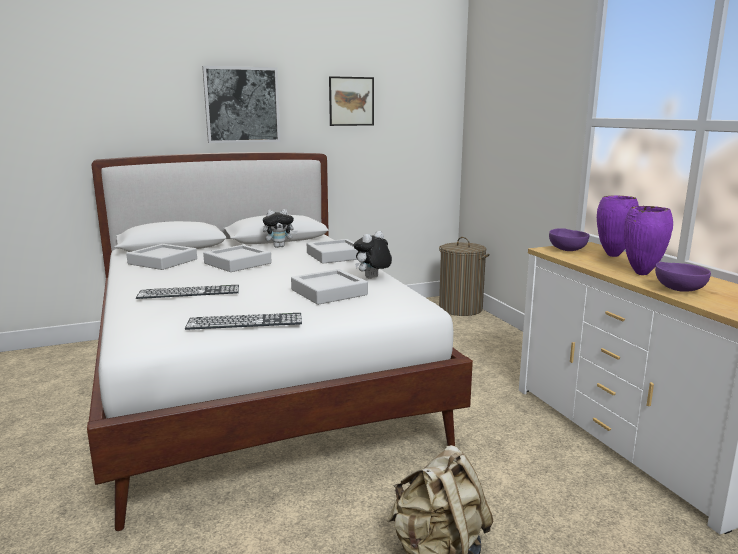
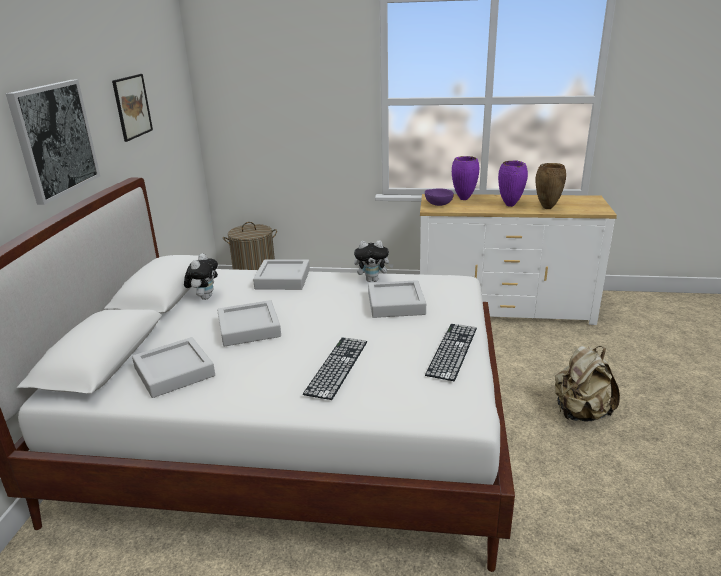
camera: 60 degrees left, 10 degrees up
plush toy [353,231,392,279] -> plush toy turned 75 degrees counterclockwise [354,240,394,282]
purple bowl [655,262,711,292] -> brown vase [536,163,566,209]

